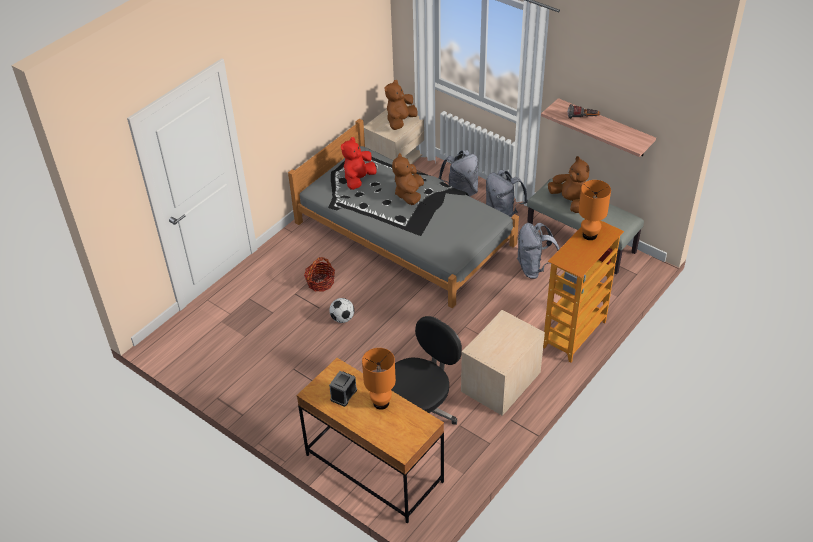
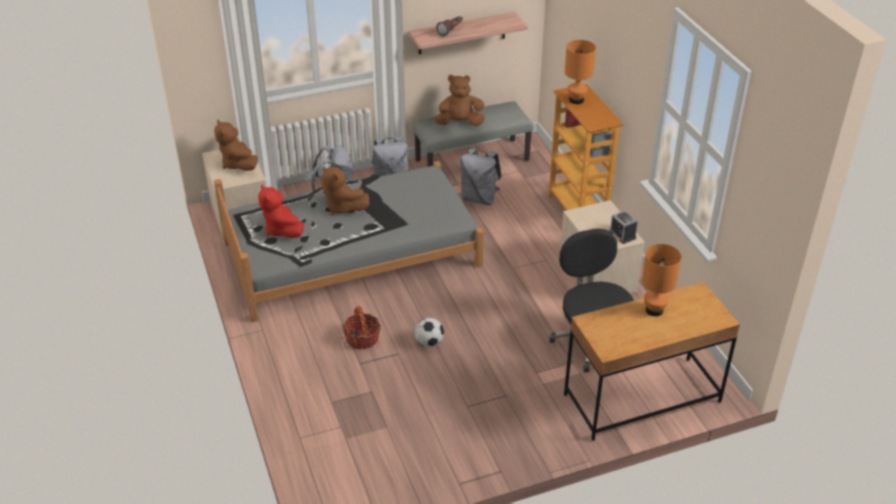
camera: 60 degrees left, 5 degrees down
alarm clock [329,371,357,407] -> alarm clock moved to [609,210,638,244]

